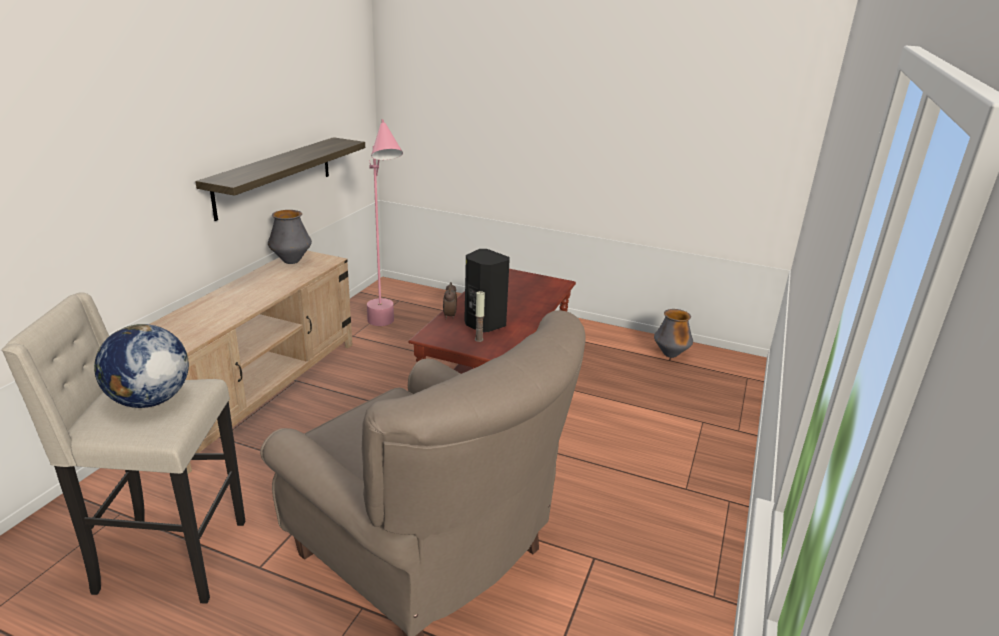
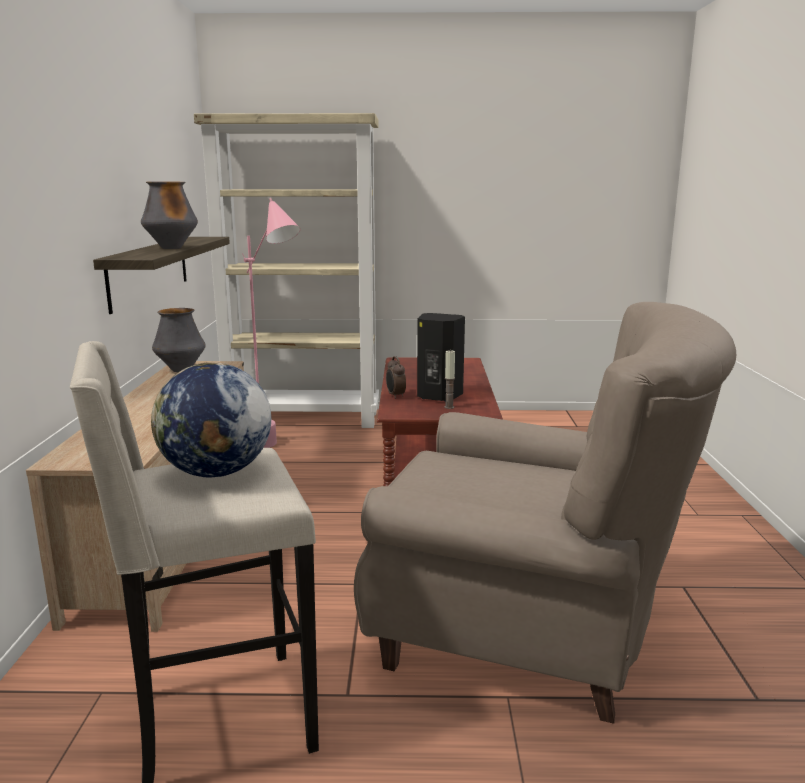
camera: 20 degrees left, 10 degrees down
vase [654,309,693,358] -> vase moved to [141,182,198,249]
none -> beige bookcase [194,113,379,428]

